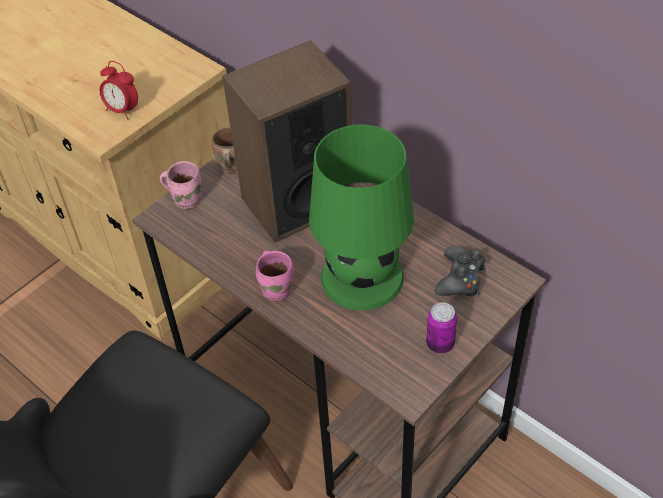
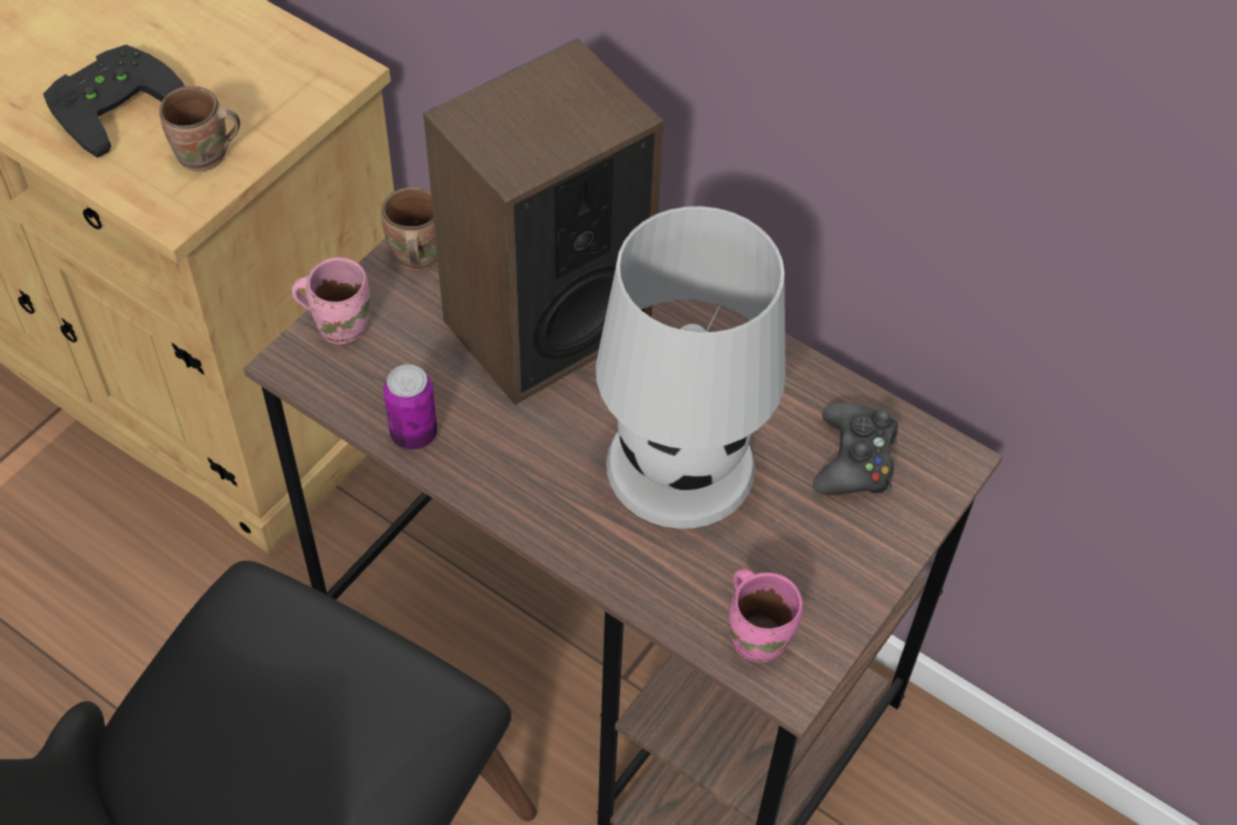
camera: 10 degrees left, 5 degrees up
alarm clock [100,61,138,120] -> brown mug [159,86,240,172]
pink mug [256,250,294,301] -> pink mug moved to [729,568,803,663]
green table lamp [309,125,414,311] -> white table lamp [596,206,786,529]
can [426,302,457,353] -> can moved to [383,364,437,450]
none -> black game controller [43,45,184,158]

